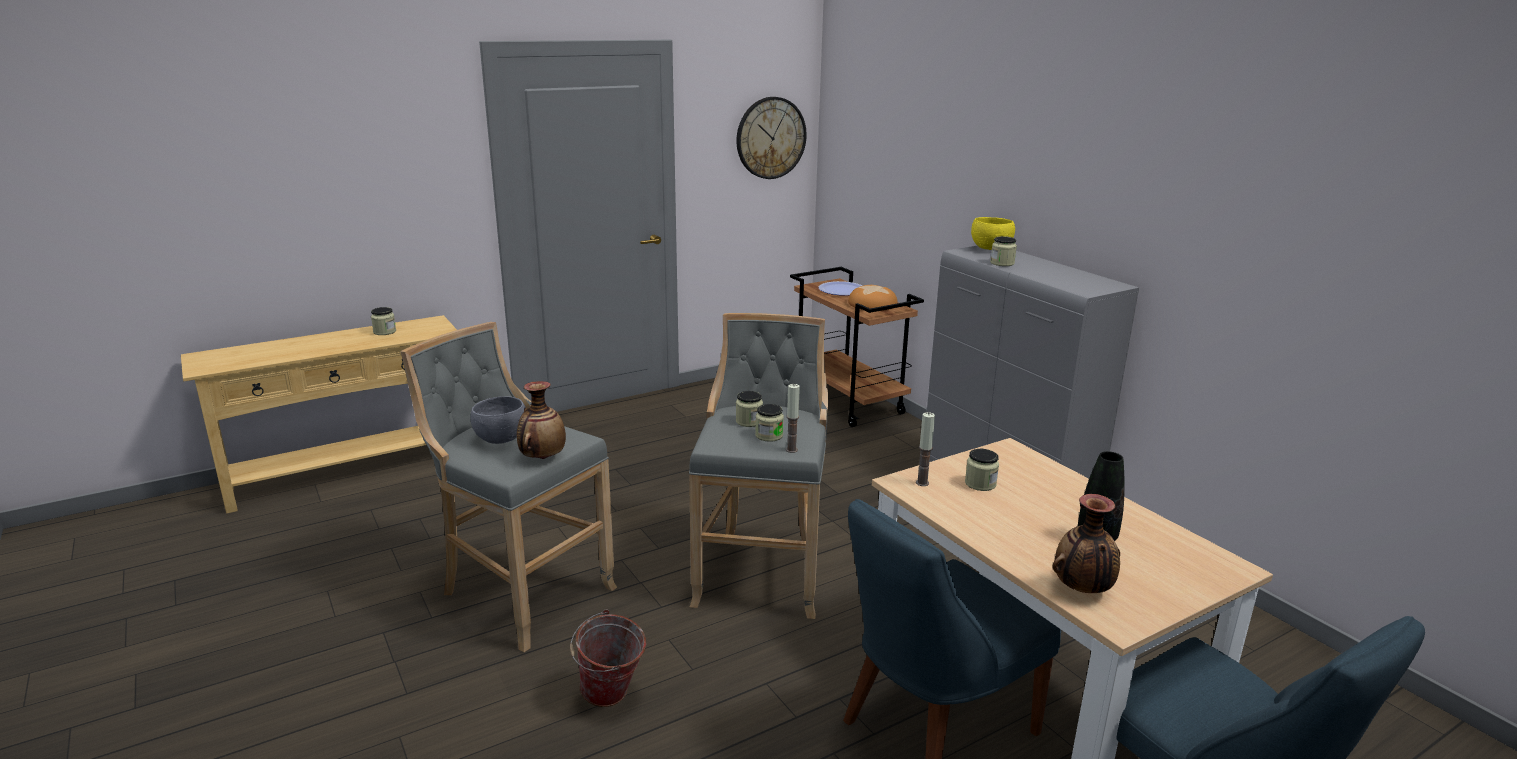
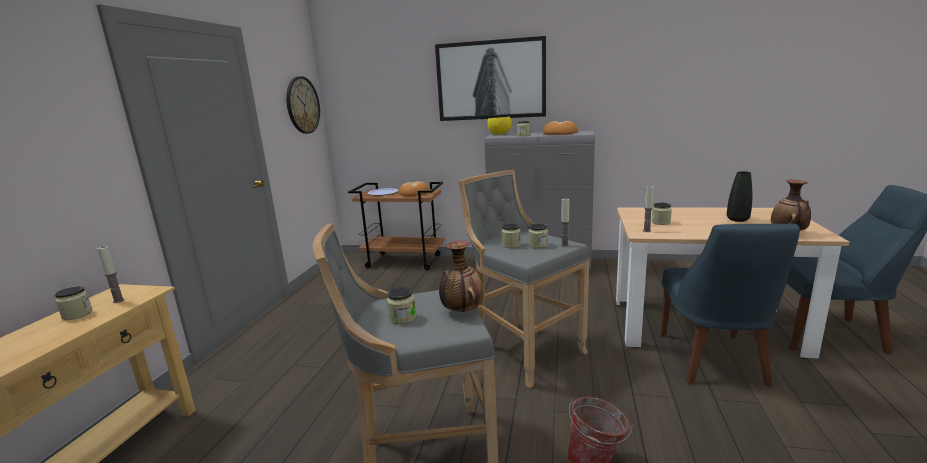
camera: 45 degrees left, 5 degrees down
grey bowl [471,396,526,444] -> jar [387,287,416,325]
none -> candle [97,246,125,303]
none -> picture [435,36,546,121]
none -> bread [543,121,578,135]

